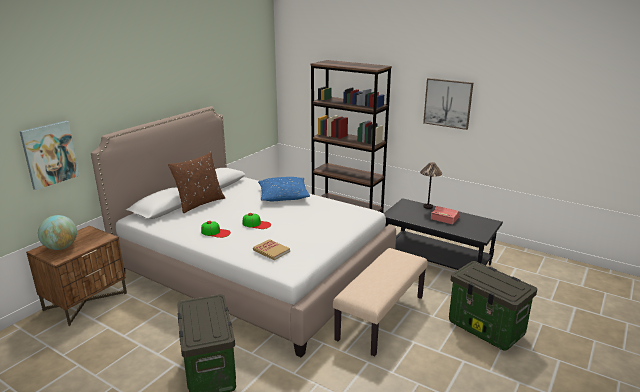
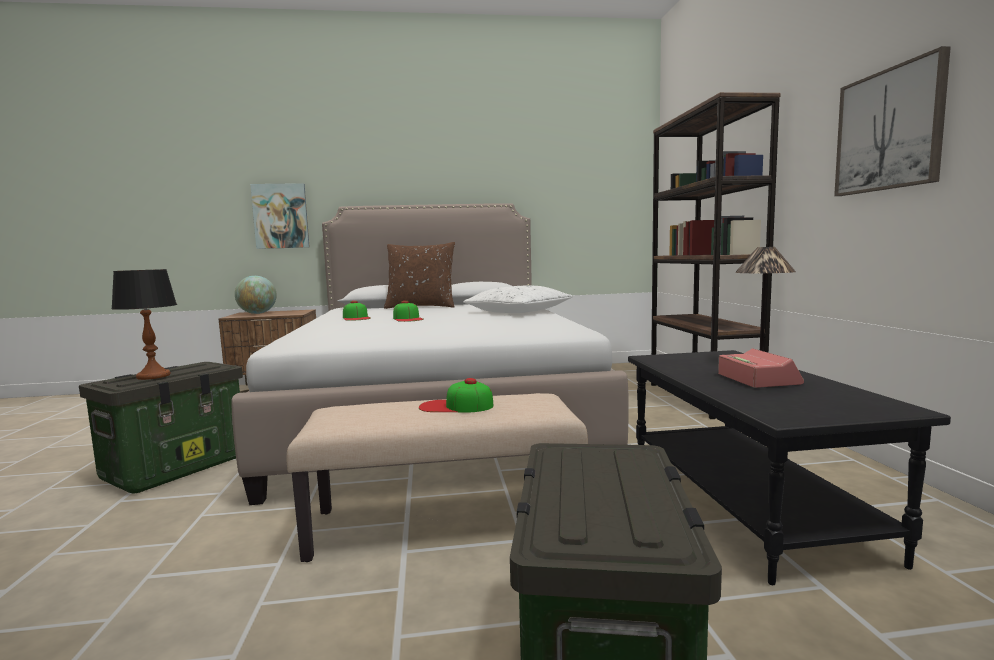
camera: 50 degrees right, 15 degrees down
book [253,239,290,260] -> none
blue pillow [258,177,310,201] -> white pillow [463,286,573,313]
none -> table lamp [111,269,177,380]
none -> cap [419,378,493,413]

